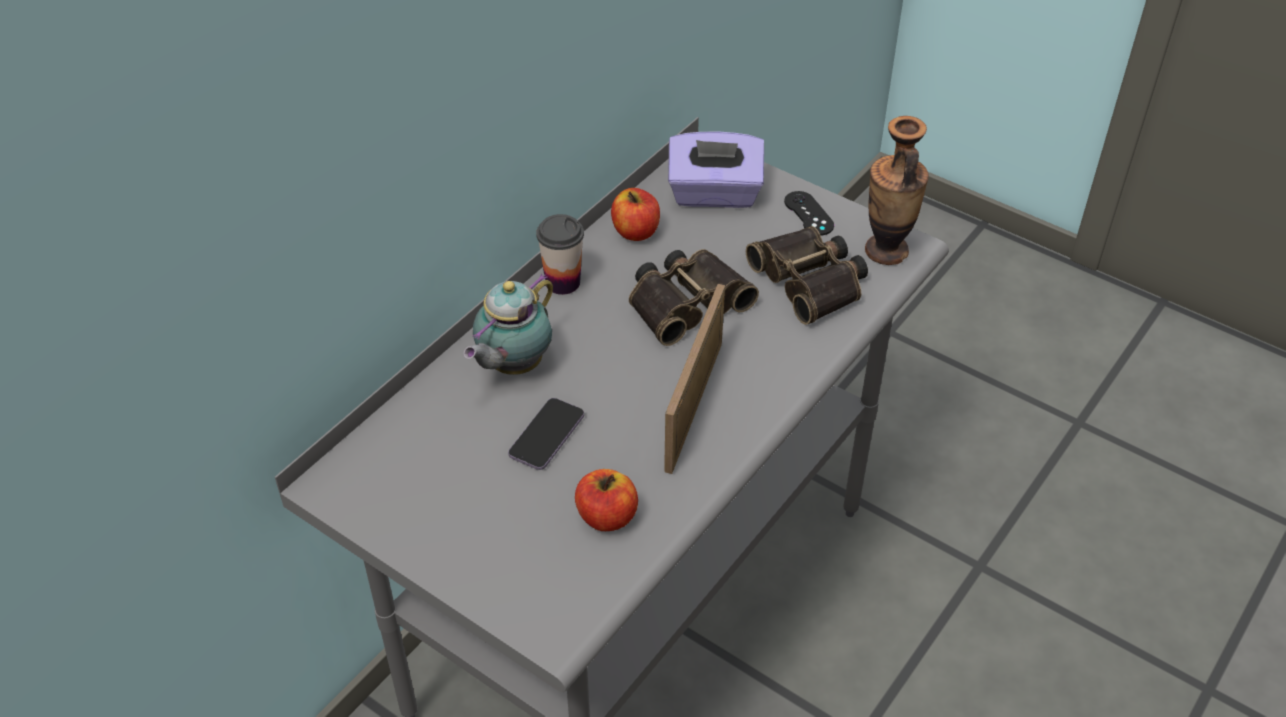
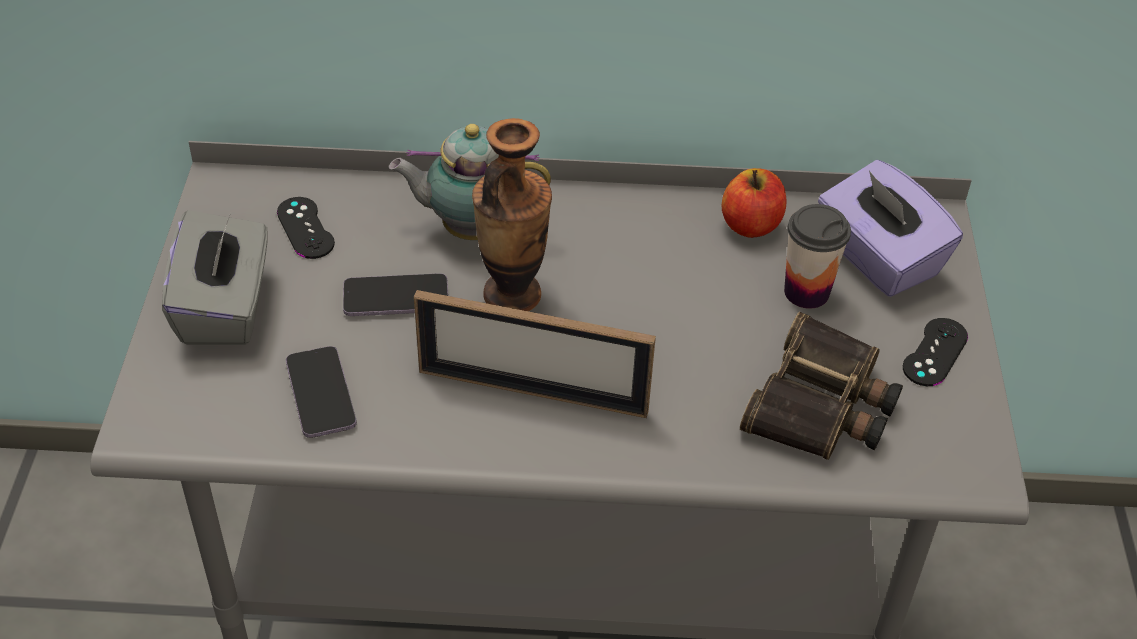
camera: 55 degrees right, 0 degrees up
cup [536,214,584,295] -> cup moved to [784,204,851,309]
apple [575,469,638,531] -> phone [286,346,357,438]
binoculars [629,249,759,346] -> none
picture frame [664,284,725,474] -> picture frame turned 150 degrees counterclockwise [414,290,656,418]
vase [865,116,929,265] -> vase moved to [472,118,552,311]
none -> grey tissue box [162,210,267,345]
none -> black game controller [277,197,335,259]

